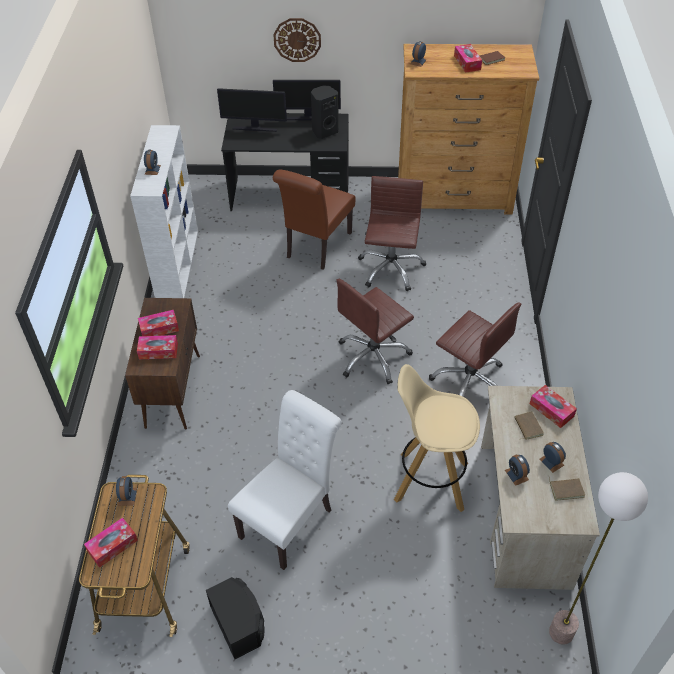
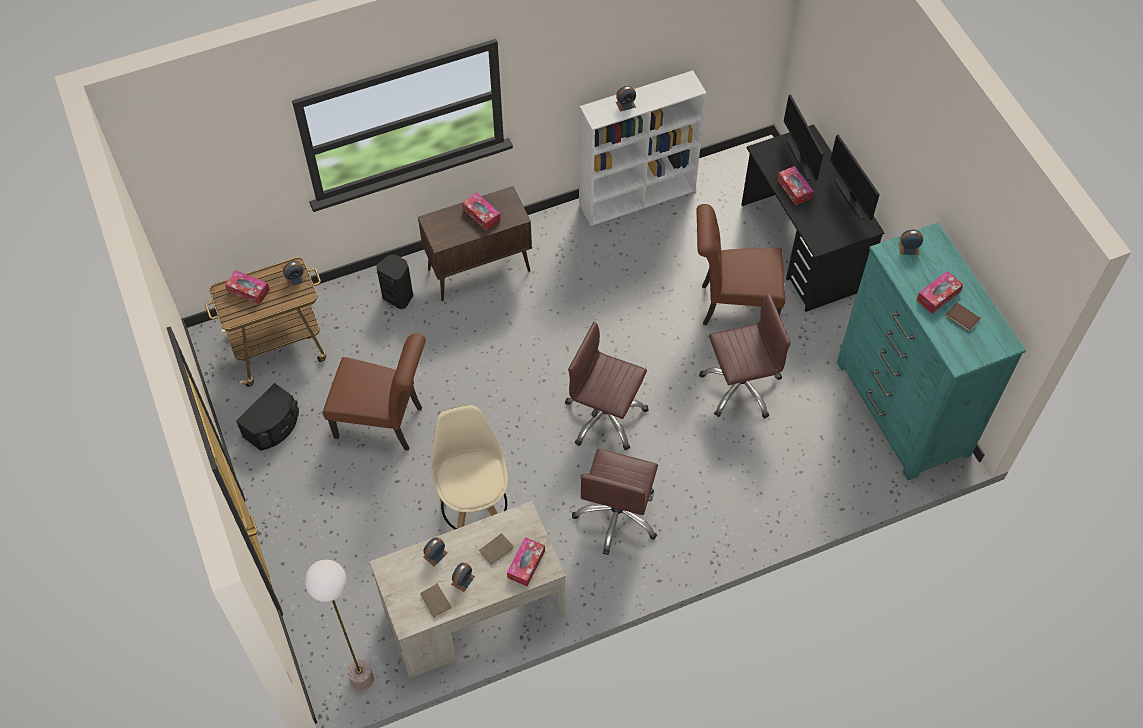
camera: 65 degrees right, 10 degrees up
tissue box [137,335,178,359] -> tissue box moved to [777,166,813,205]
white chair [228,390,342,570] -> brown chair [323,333,426,451]
wall clock [273,18,321,62] -> none
black speaker [311,86,339,139] -> black speaker moved to [377,255,413,309]
brown dresser [398,44,539,215] -> turquoise dresser [837,222,1026,480]

